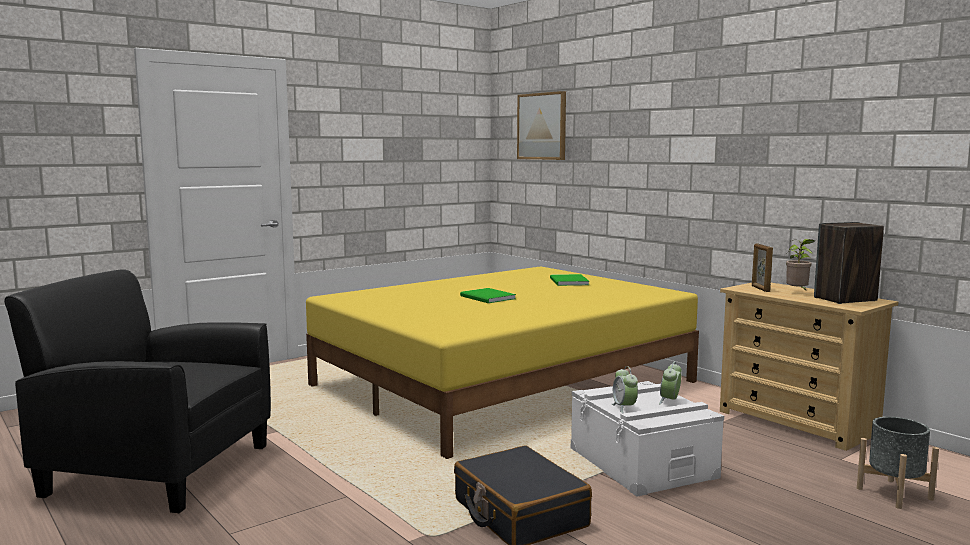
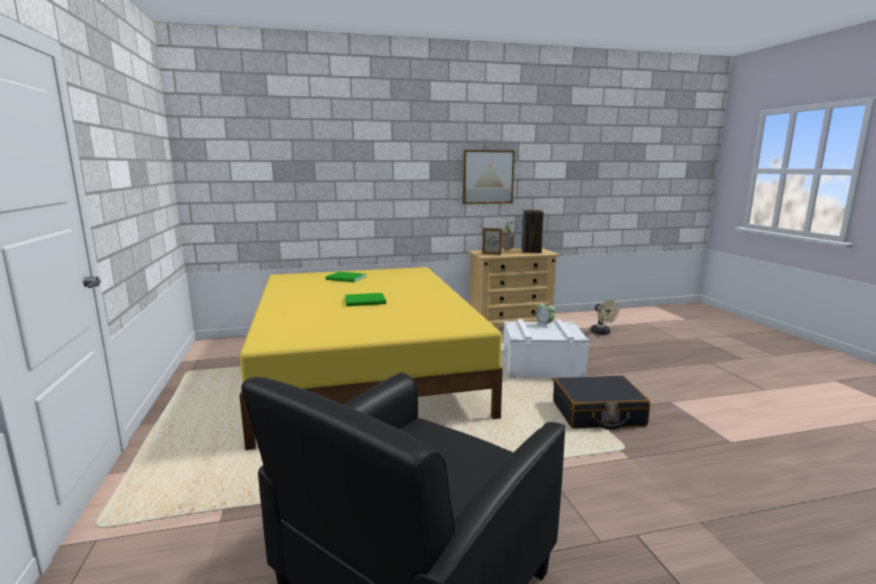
camera: 65 degrees left, 5 degrees up
picture [517,91,566,160] -> picture moved to [463,150,515,204]
alarm clock [612,366,638,413] -> none
grey planter [857,417,939,509] -> beige fan [590,299,619,335]

